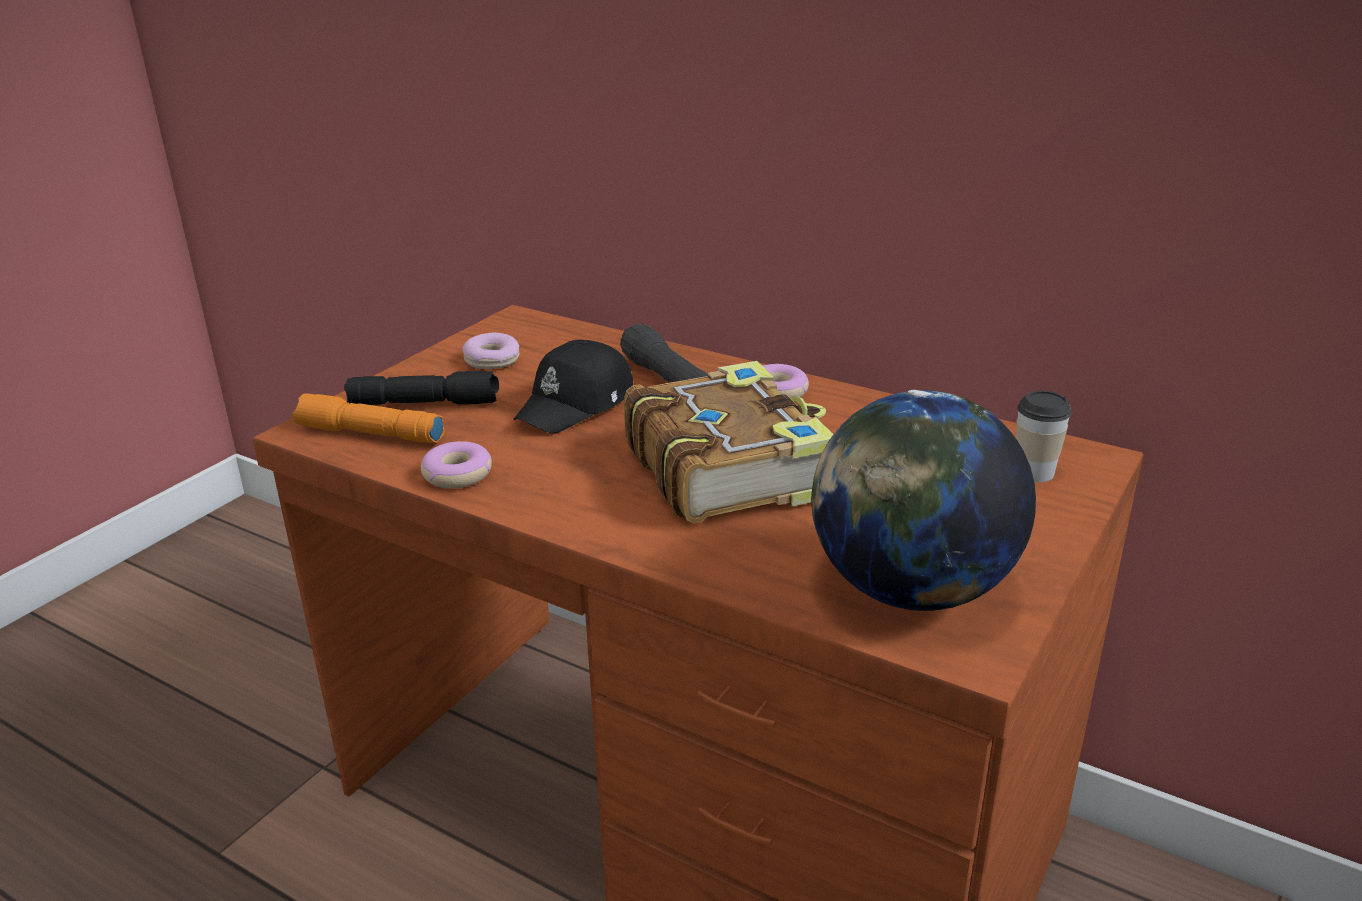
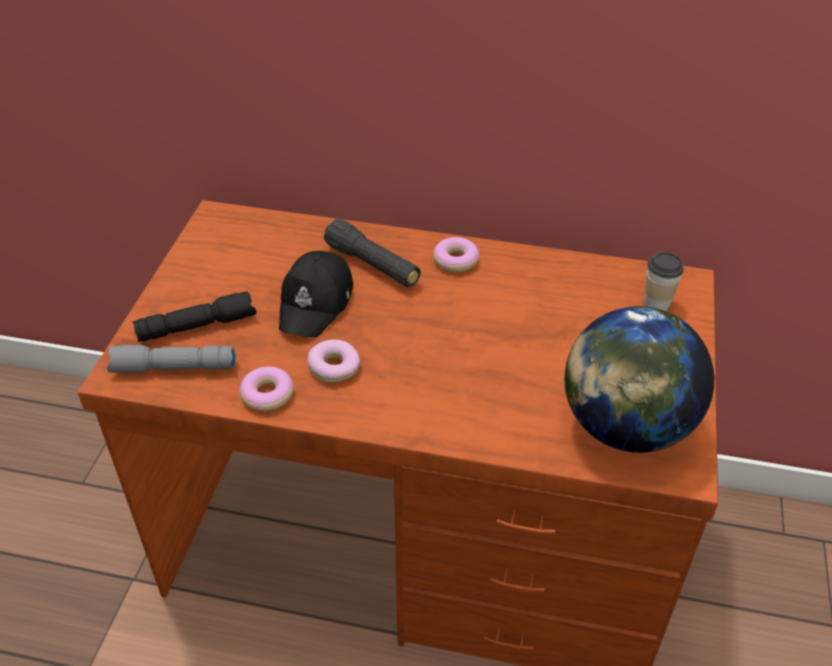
camera: 20 degrees left, 15 degrees up
orange flashlight [292,393,445,443] -> grey flashlight [107,345,236,373]
donut [462,333,519,369] -> donut moved to [307,340,360,382]
book [624,361,833,523] -> none

